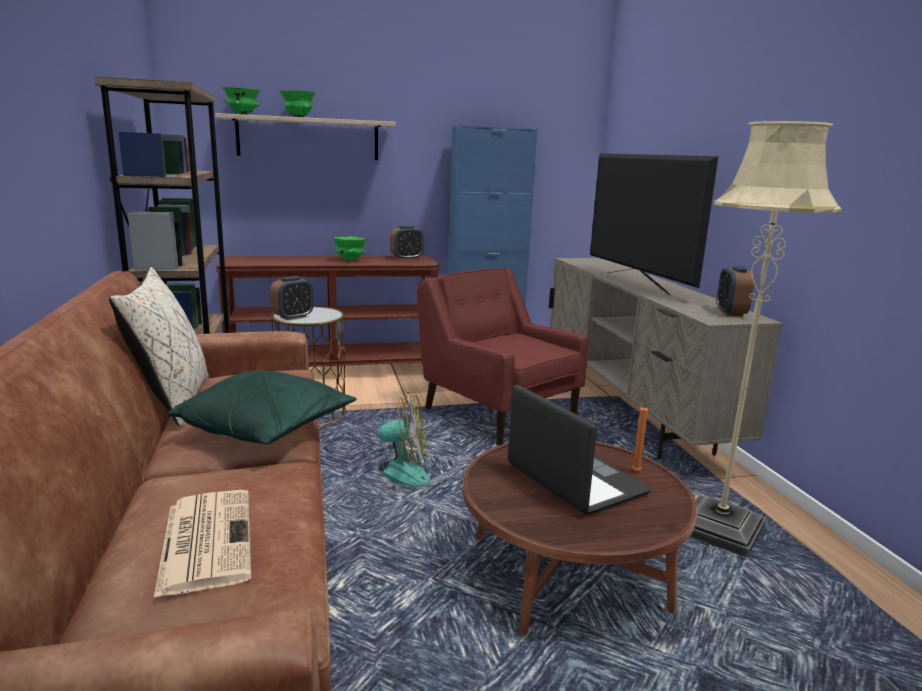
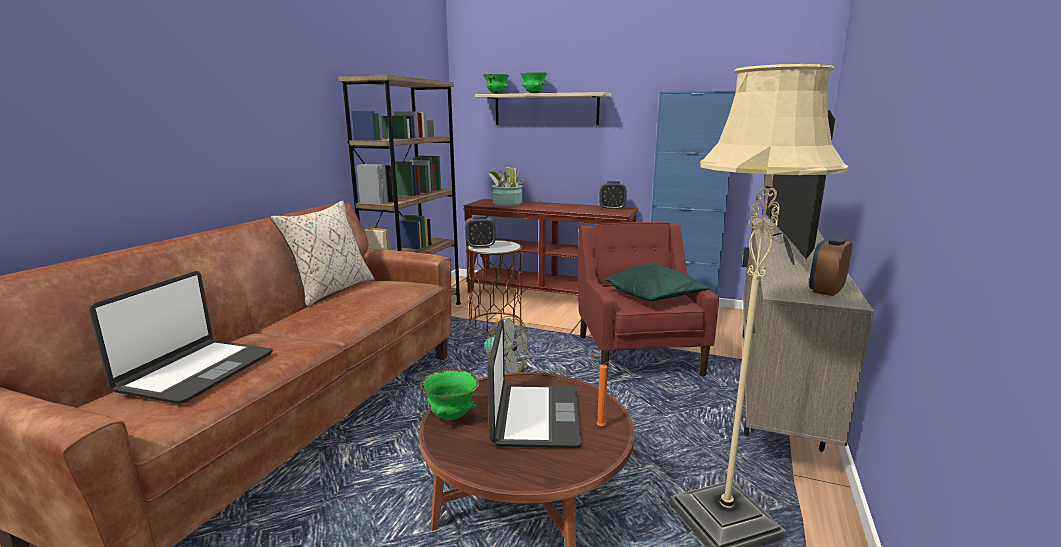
camera: 35 degrees right, 0 degrees up
newspaper [154,490,252,598] -> laptop [89,271,273,404]
green pillow [168,370,357,444] -> green pillow moved to [605,264,710,301]
green bowl [333,236,368,261] -> green bowl moved to [421,370,480,420]
none -> potted plant [489,167,524,207]

